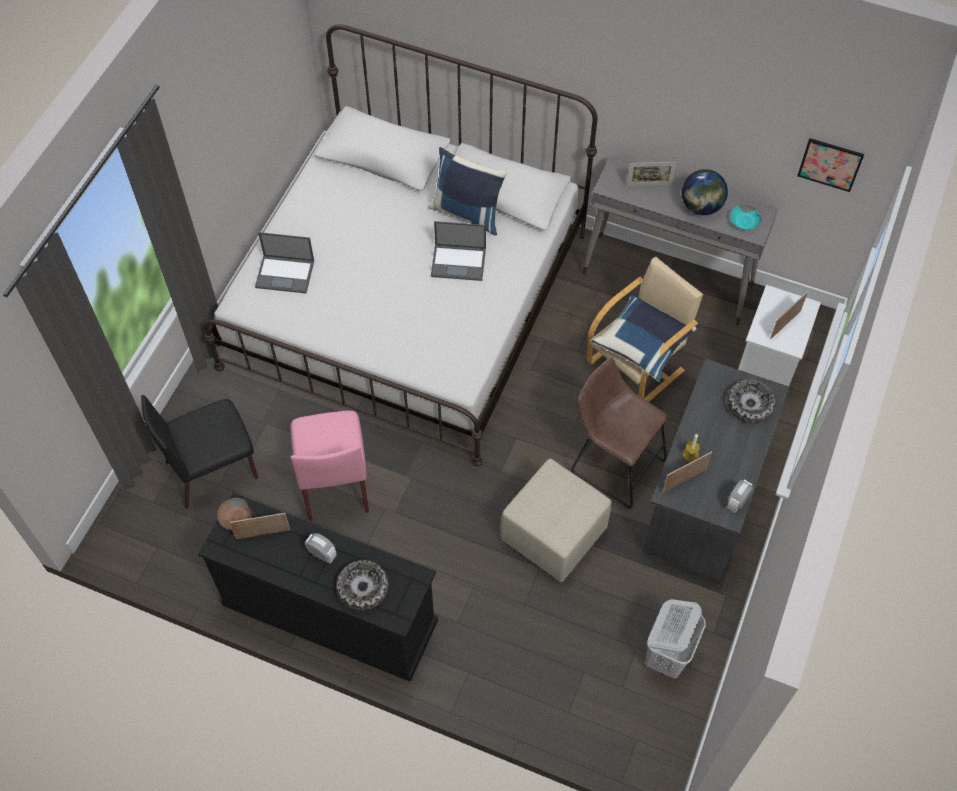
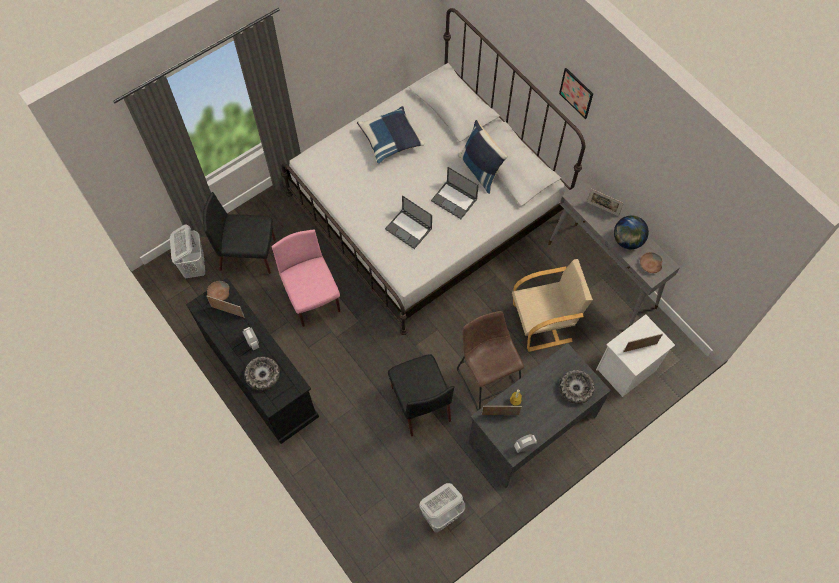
camera: 30 degrees right, 5 degrees up
laptop [255,232,314,293] -> laptop moved to [385,195,432,249]
pink chair [291,410,369,521] -> pink chair turned 135 degrees clockwise [272,230,340,327]
beige ottoman [500,459,612,582] -> black chair [388,354,454,436]
blue pillow [592,293,696,382] -> blue pillow moved to [357,106,425,164]
turquoise bowl [730,205,762,230] -> brown bowl [640,252,662,273]
picture [797,138,864,192] -> picture moved to [559,68,593,119]
none -> white laundry basket [170,224,205,278]

